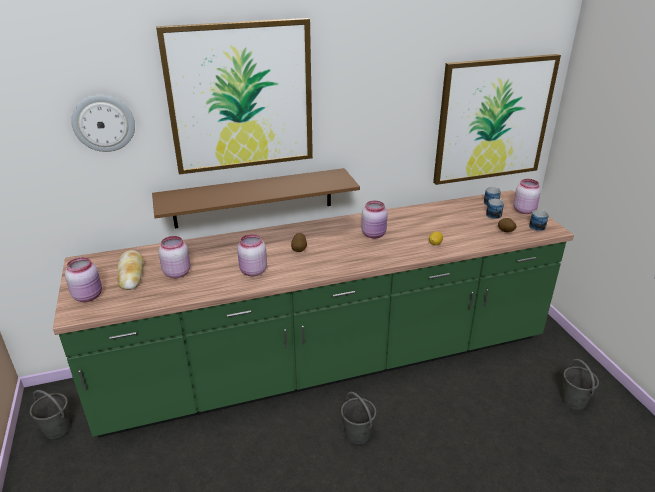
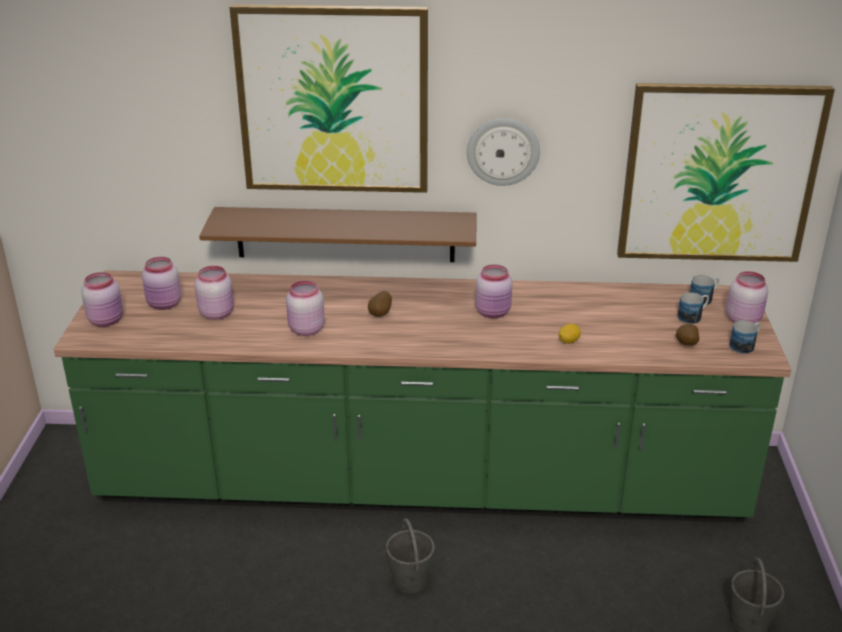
camera: 20 degrees right, 0 degrees up
grey bucket [30,390,70,439] -> none
wall clock [71,95,135,152] -> wall clock moved to [467,118,540,186]
bread [117,250,143,290] -> pink jar [142,257,181,310]

